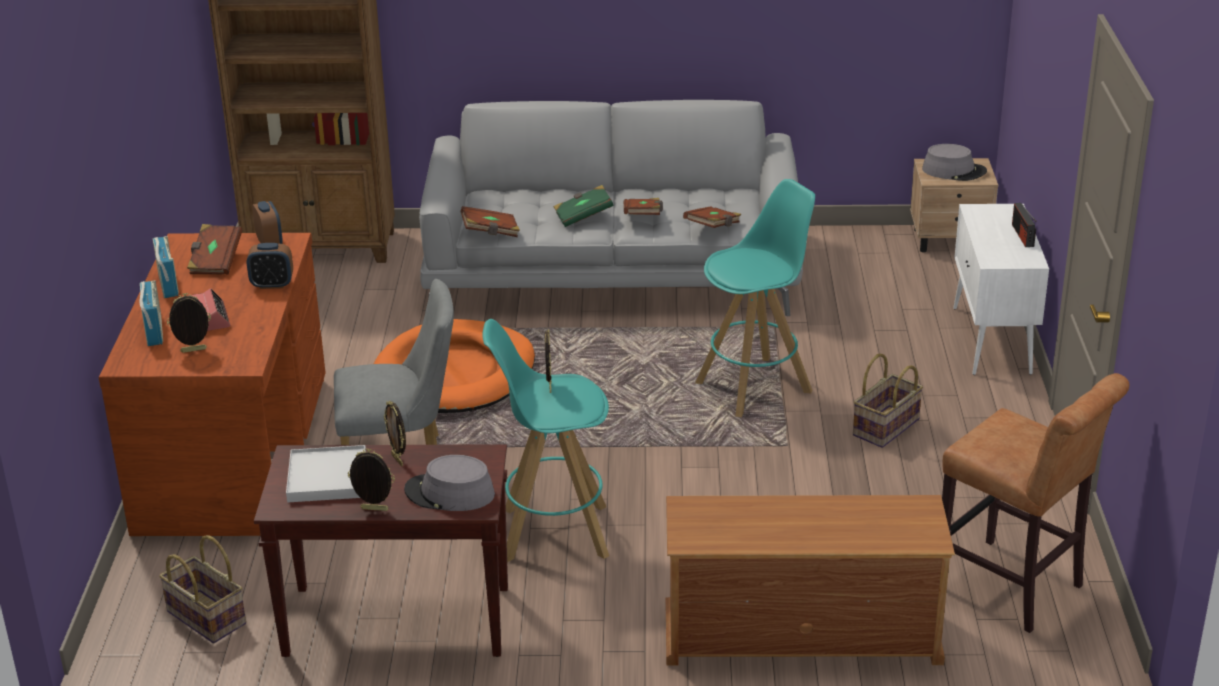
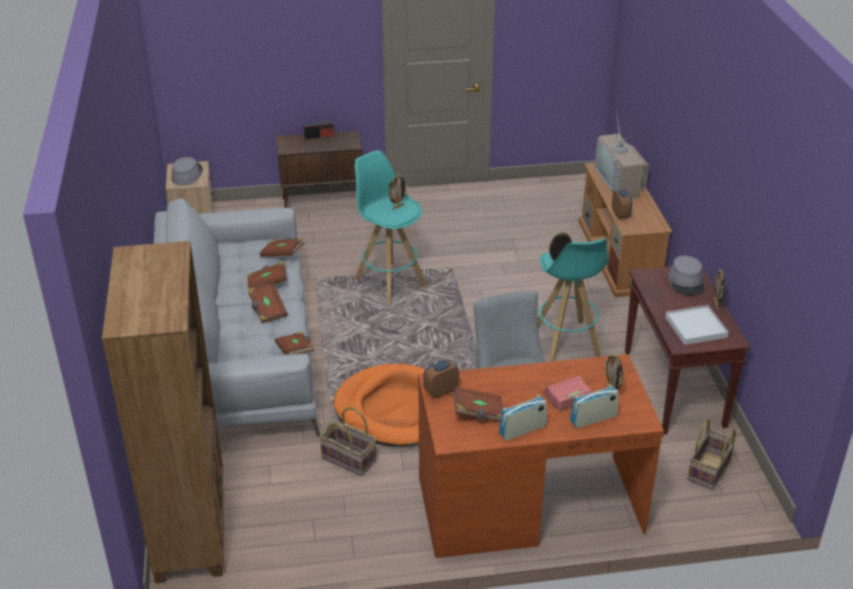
camera: 100 degrees left, 5 degrees up
alarm clock [247,243,293,289] -> alarm clock moved to [612,189,632,219]
picture frame [384,401,406,466] -> picture frame moved to [388,175,408,210]
green book [554,185,614,227] -> brown book [248,283,288,323]
basket [853,353,923,448] -> basket moved to [319,407,377,476]
brown stool [942,373,1129,633] -> none
white cabinet [953,204,1049,375] -> brown cabinet [276,130,362,208]
none -> television [594,111,649,199]

